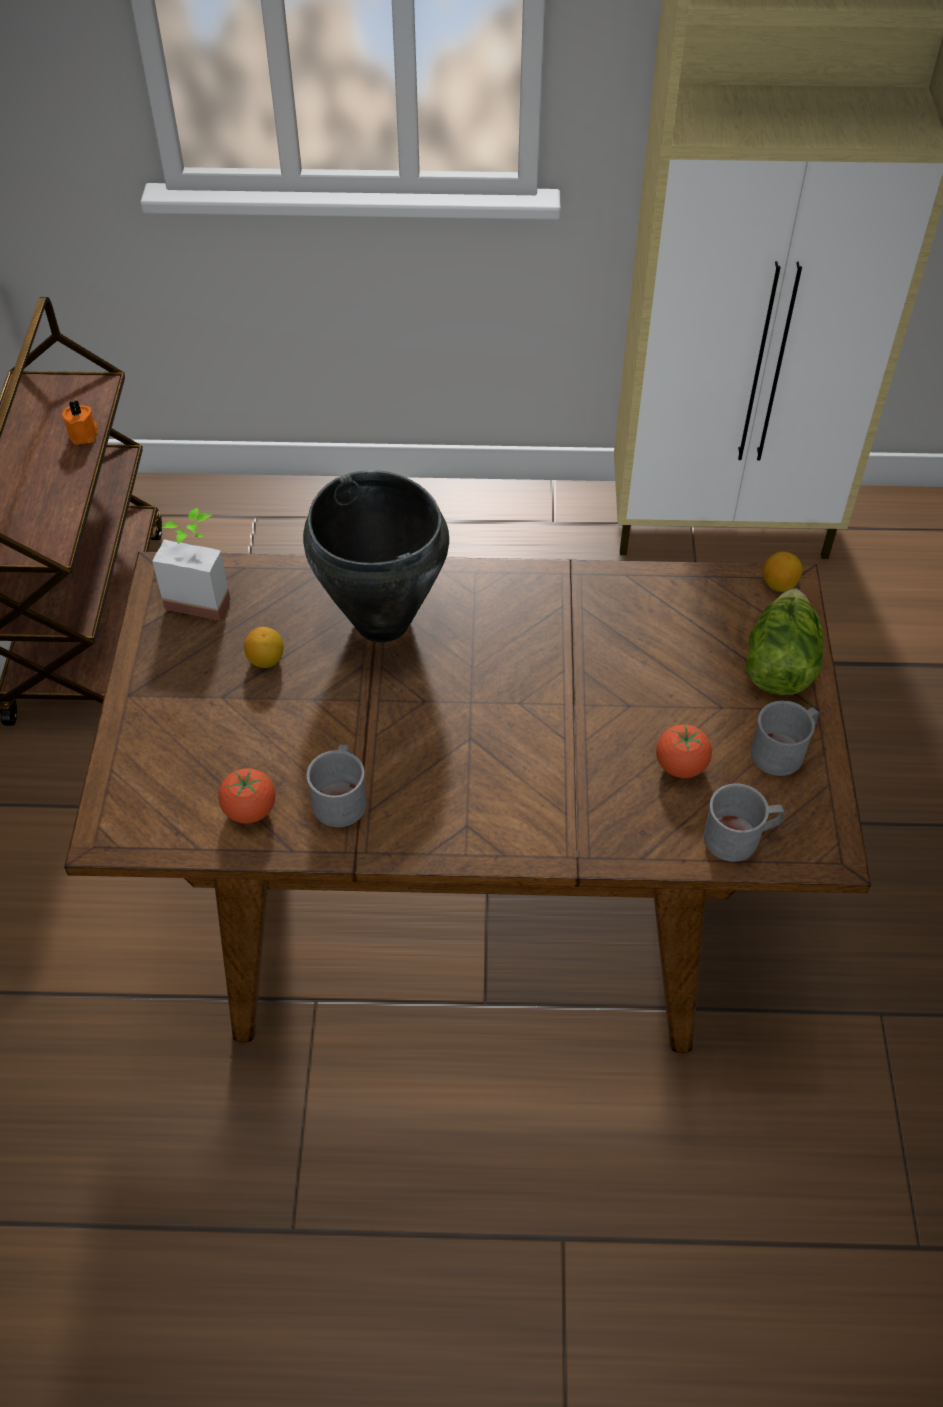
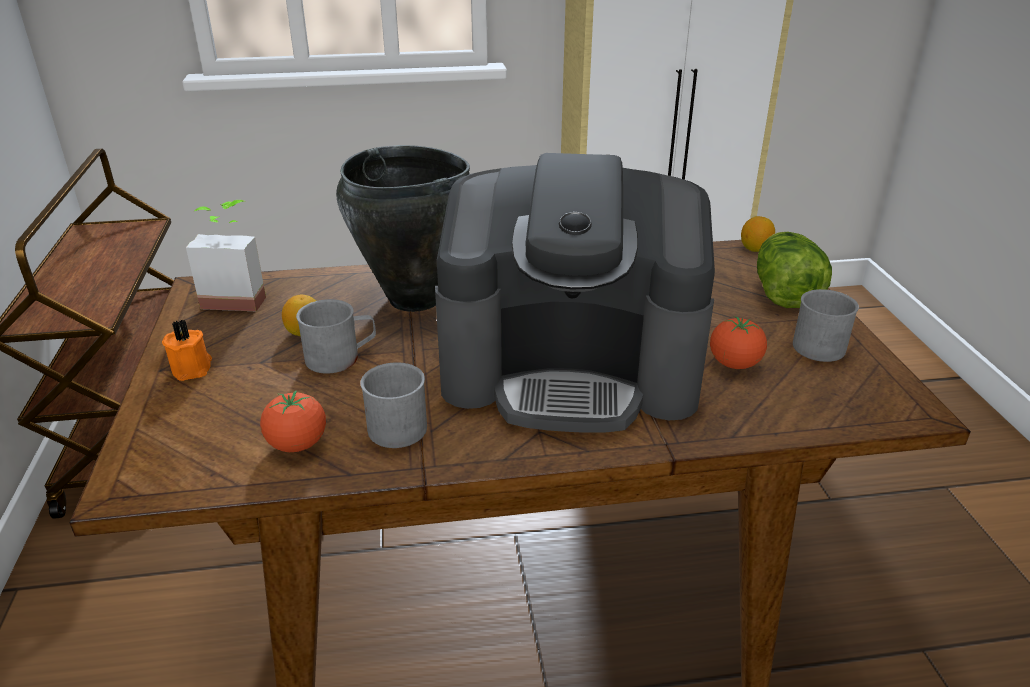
camera: 10 degrees left, 20 degrees down
orange candle [62,400,98,445] -> orange candle moved to [162,319,212,381]
grey mug [704,784,785,862] -> grey mug moved to [296,299,376,374]
none -> coffee machine [435,153,715,433]

